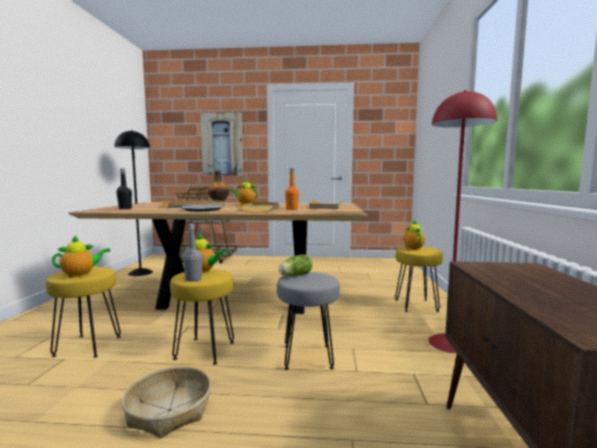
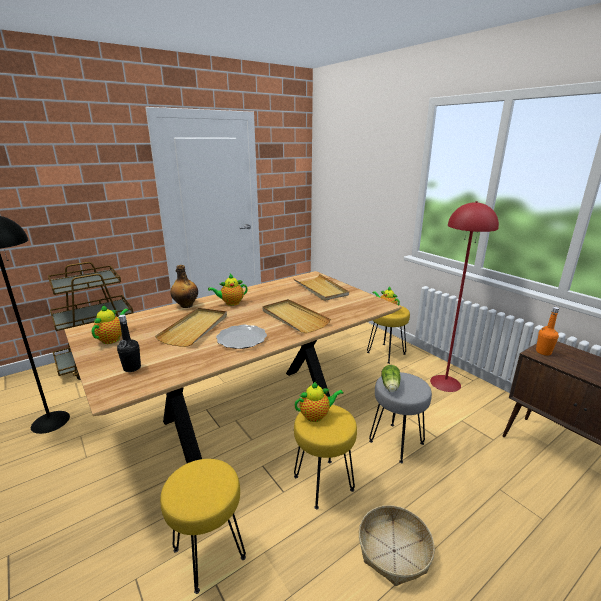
camera: 40 degrees left, 15 degrees up
teapot [52,236,110,277] -> teapot moved to [92,305,129,344]
grey bottle [183,224,203,281] -> none
picture [201,113,243,176] -> none
orange bottle [285,168,299,210] -> orange bottle moved to [536,307,559,355]

